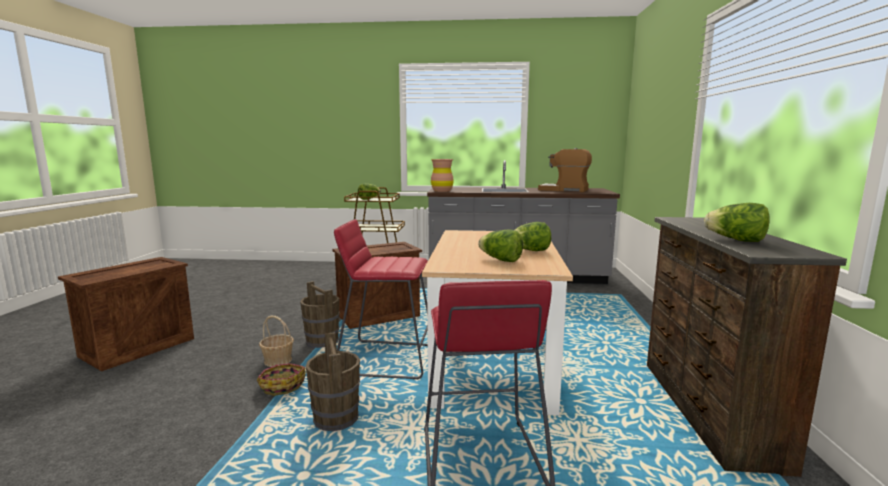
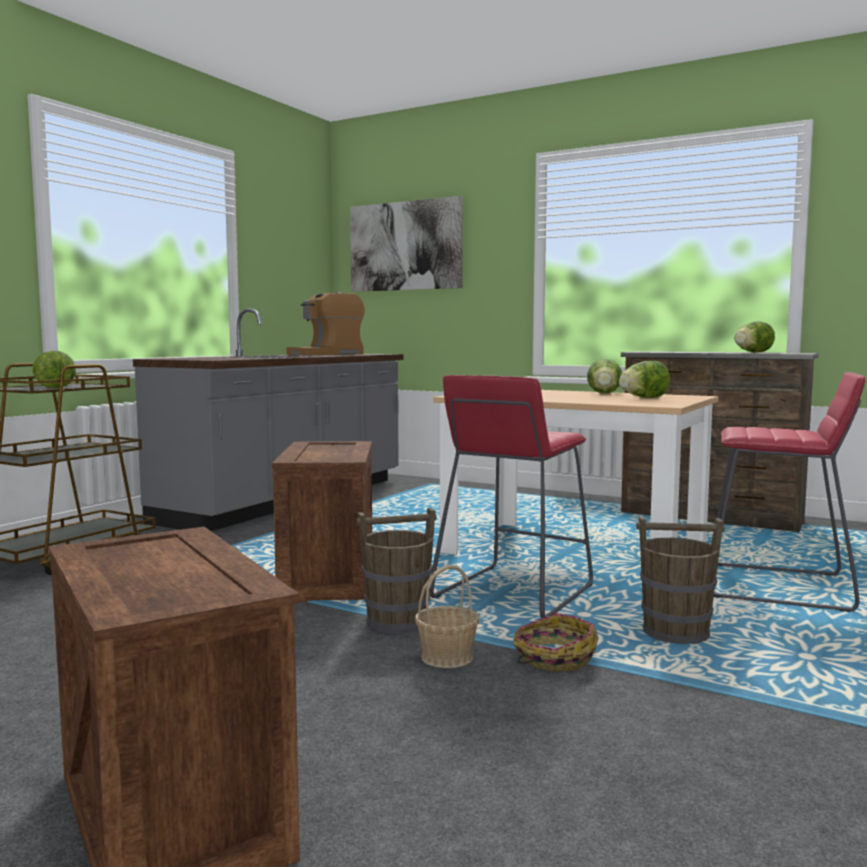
camera: 65 degrees left, 5 degrees down
brown vase [431,159,454,192] -> none
none -> picture [350,196,463,292]

